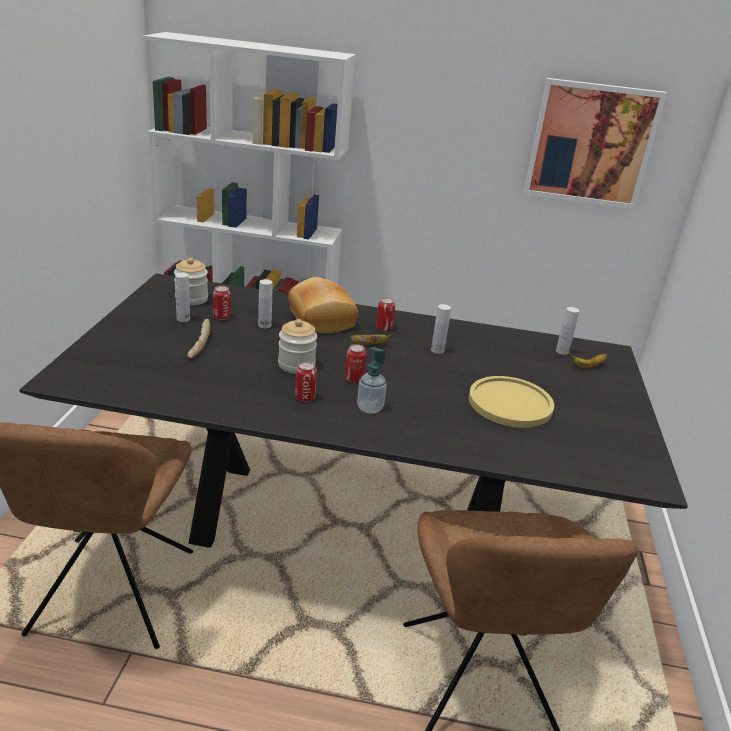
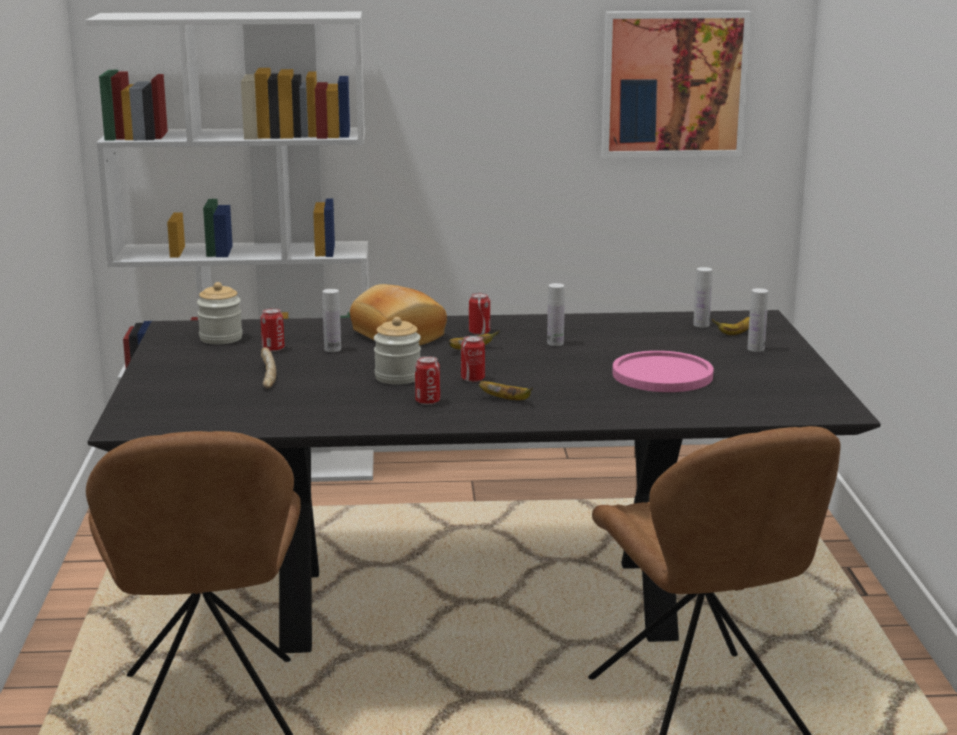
camera: 10 degrees left, 10 degrees down
white bottle [175,273,190,322] -> white bottle moved to [747,288,768,352]
soap dispenser [357,347,387,414] -> banana [479,381,533,400]
yellow plate [469,376,554,428] -> pink plate [612,351,714,392]

